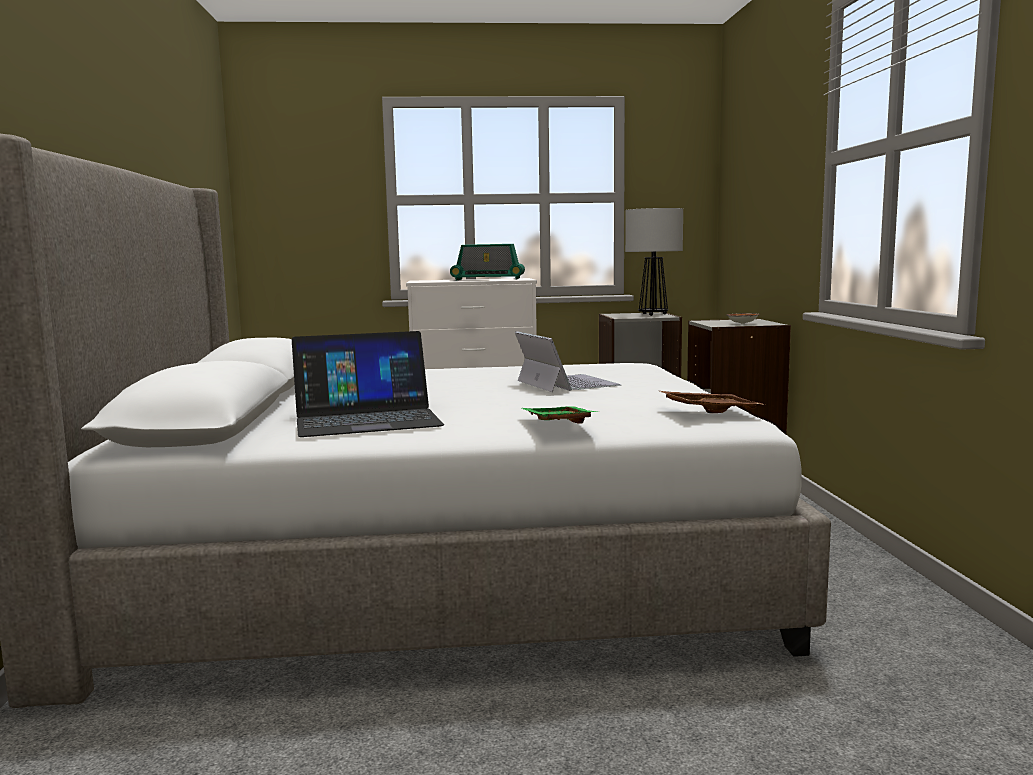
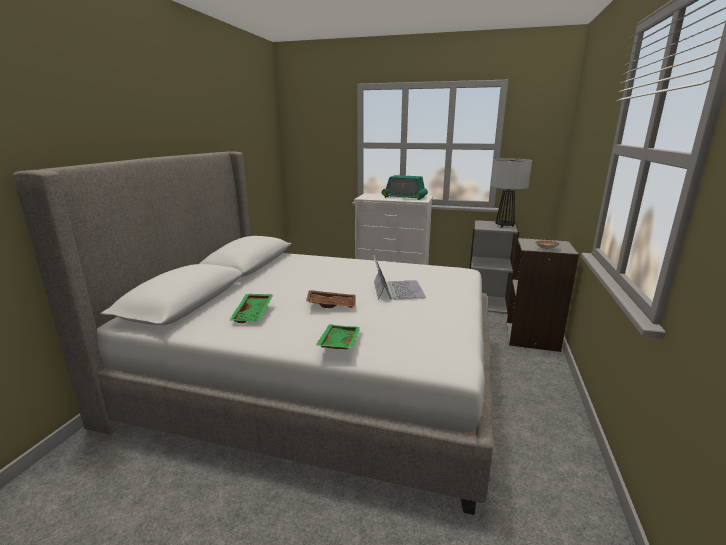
camera: 20 degrees right, 10 degrees up
laptop [292,331,444,437] -> green tray [230,294,273,323]
brown tray [660,391,765,413] -> brown tray moved to [306,290,355,308]

